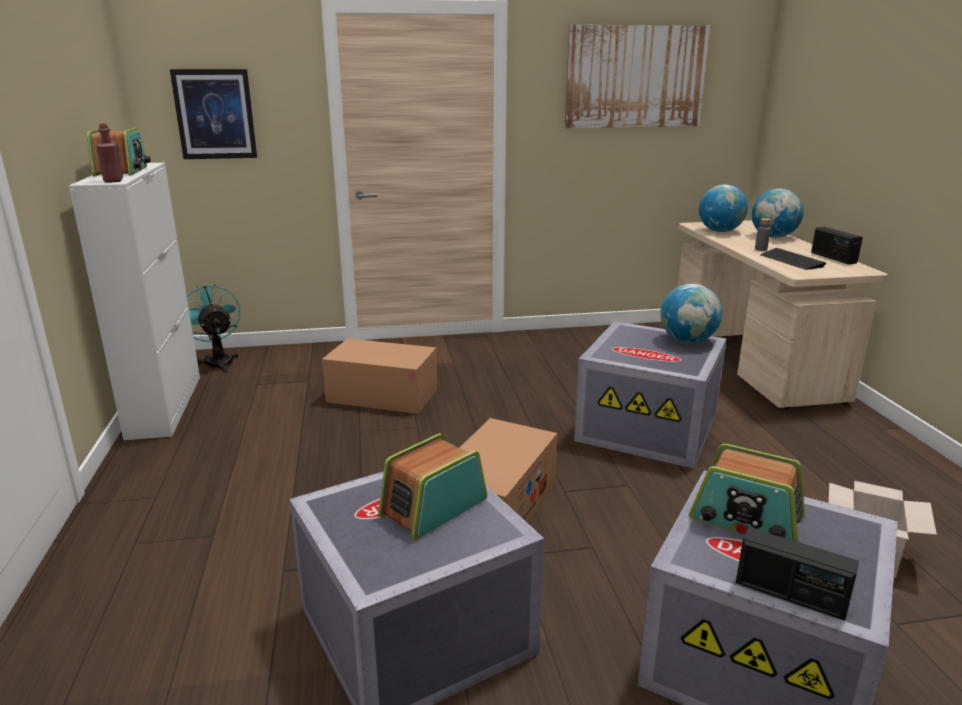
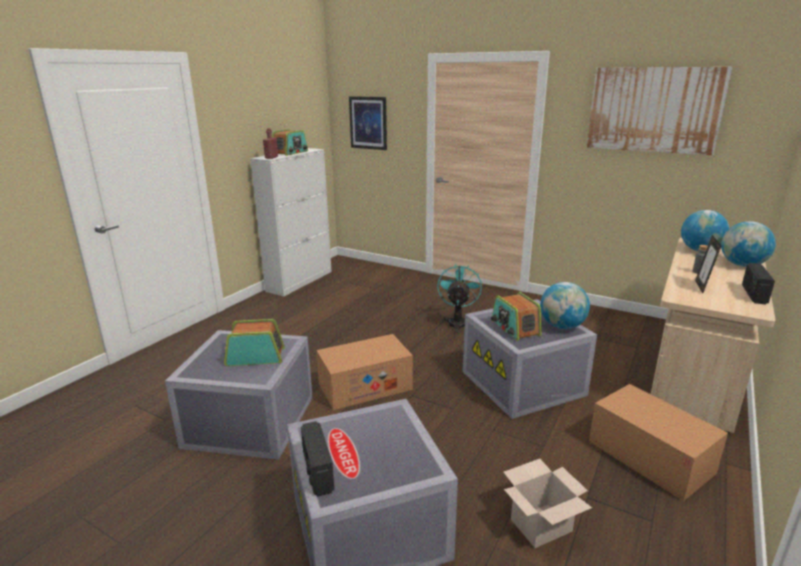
camera: 40 degrees right, 0 degrees up
turquoise fan [187,284,240,372] -> turquoise fan moved to [437,263,482,333]
cardboard box [322,338,437,414] -> cardboard box moved to [589,384,728,501]
radio [689,444,805,542] -> radio moved to [491,292,542,341]
keyboard [760,248,826,270] -> picture frame [695,235,721,293]

